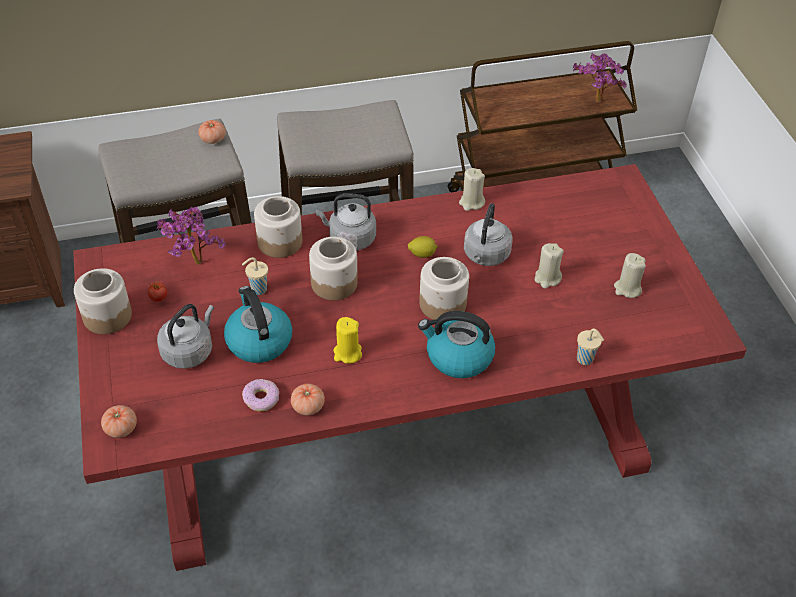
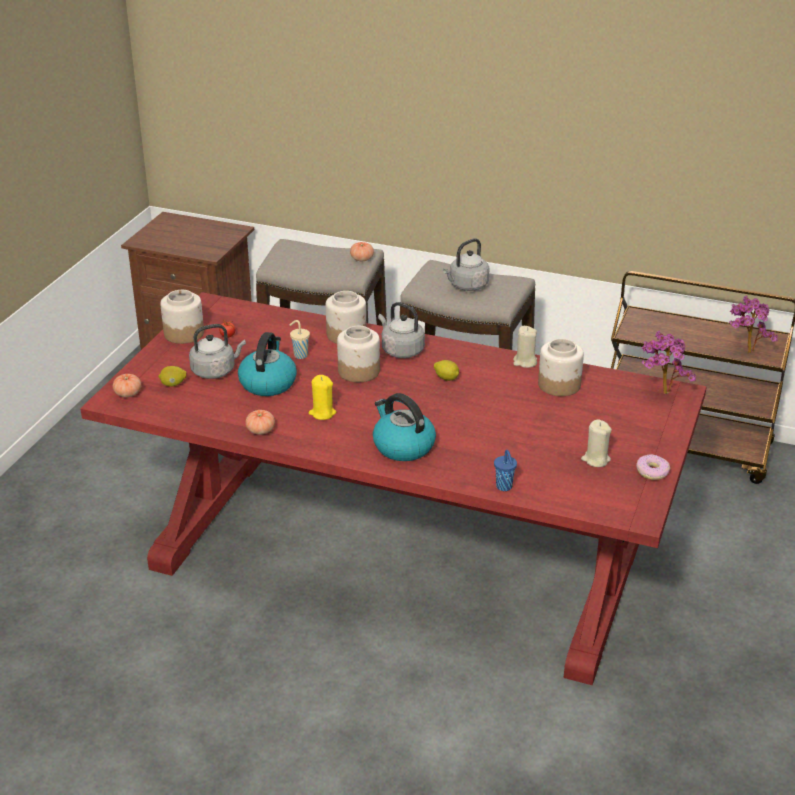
camera: 35 degrees right, 15 degrees down
potted plant [156,207,226,265] -> potted plant moved to [641,330,696,394]
donut [242,379,279,412] -> donut moved to [636,455,670,480]
jar [419,257,469,320] -> jar moved to [538,338,584,396]
grey kettle [464,203,513,266] -> grey kettle moved to [443,238,490,291]
beige candle [535,243,564,288] -> none
beige cup [577,328,604,365] -> blue cup [494,450,517,491]
none -> lemon [158,366,186,387]

